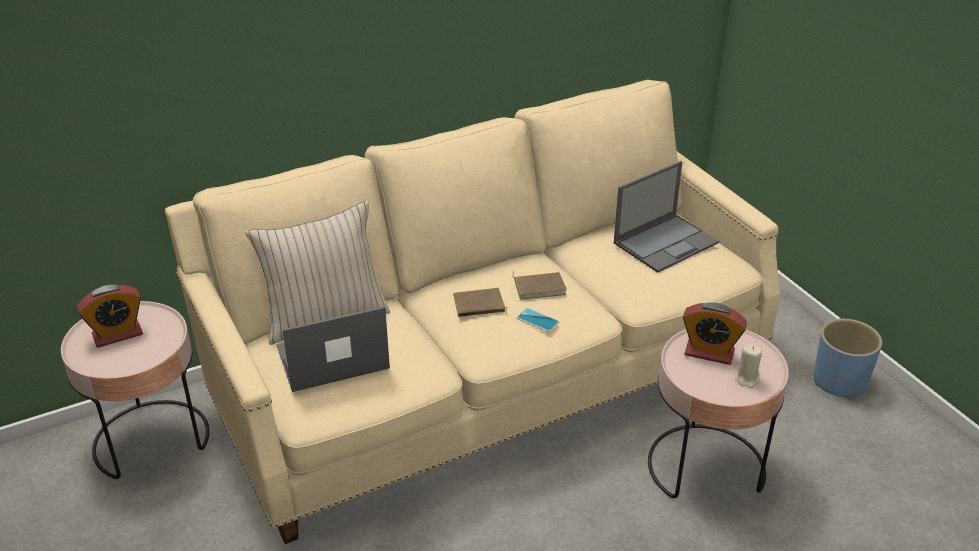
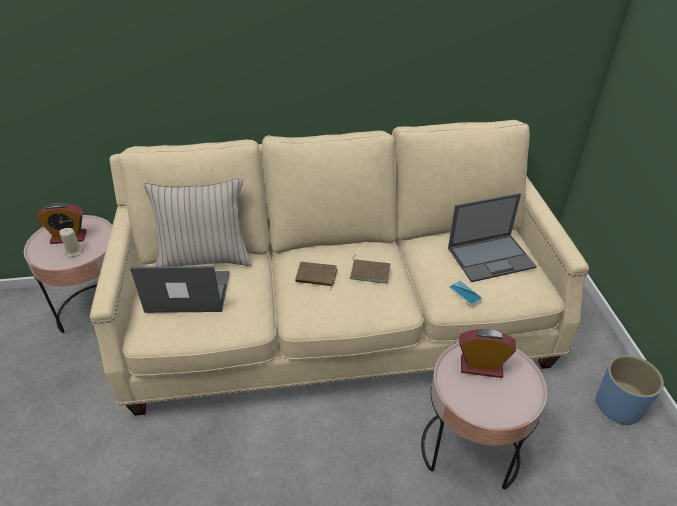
camera: 20 degrees right, 5 degrees up
phone [517,308,559,332] -> phone moved to [449,281,482,305]
alarm clock [683,302,747,365] -> alarm clock turned 150 degrees clockwise [459,329,516,378]
beige candle [735,344,762,388] -> beige candle moved to [59,228,84,258]

